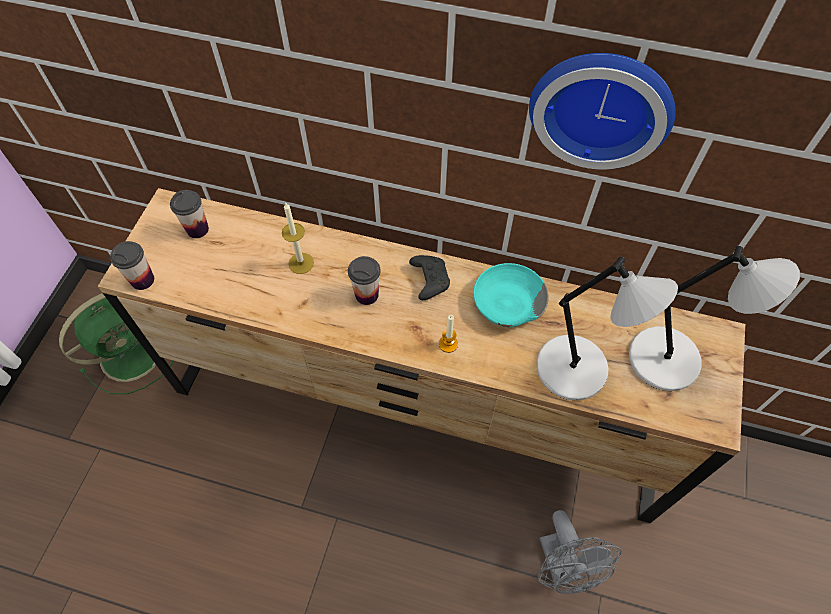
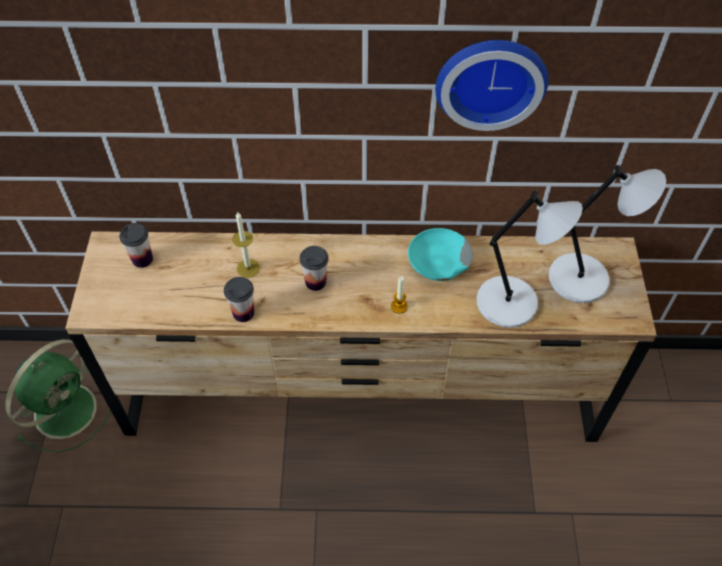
camera: 15 degrees left, 5 degrees down
cup [110,241,154,290] -> cup moved to [224,277,254,322]
black game controller [409,255,450,300] -> none
grey fan [537,510,622,594] -> none

